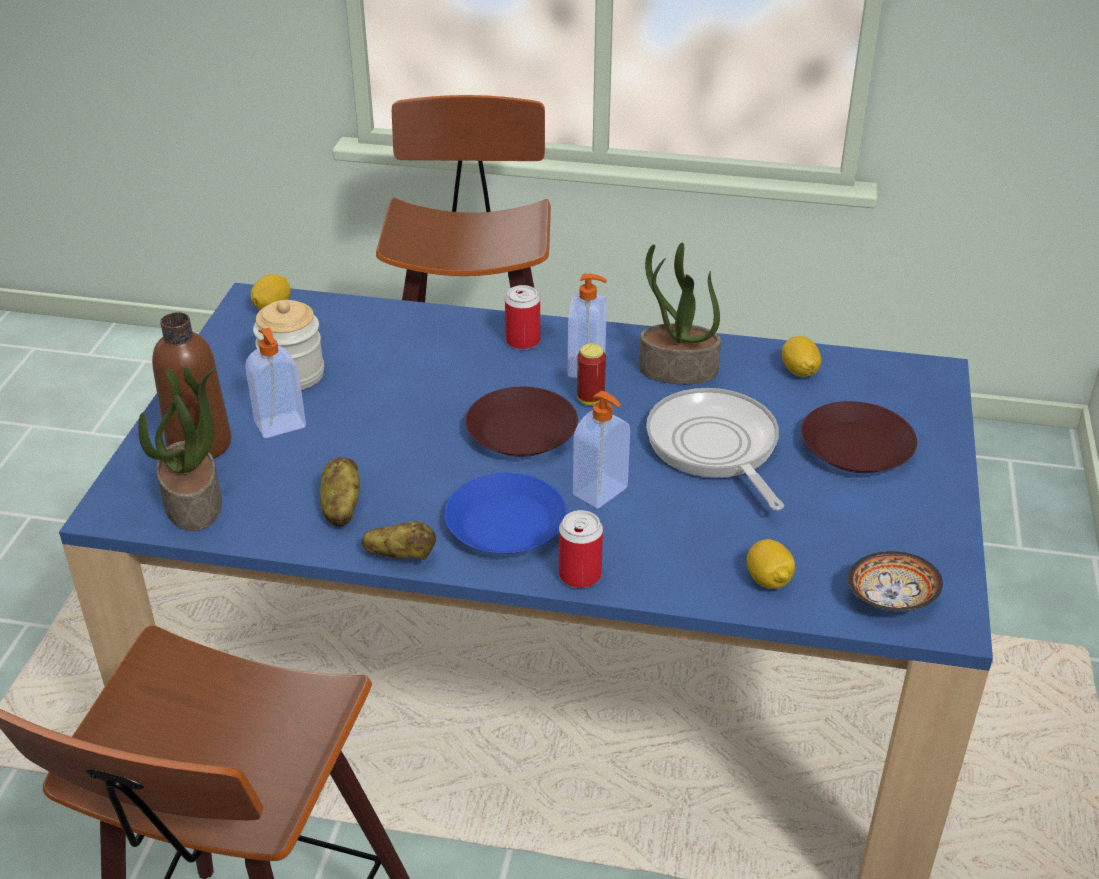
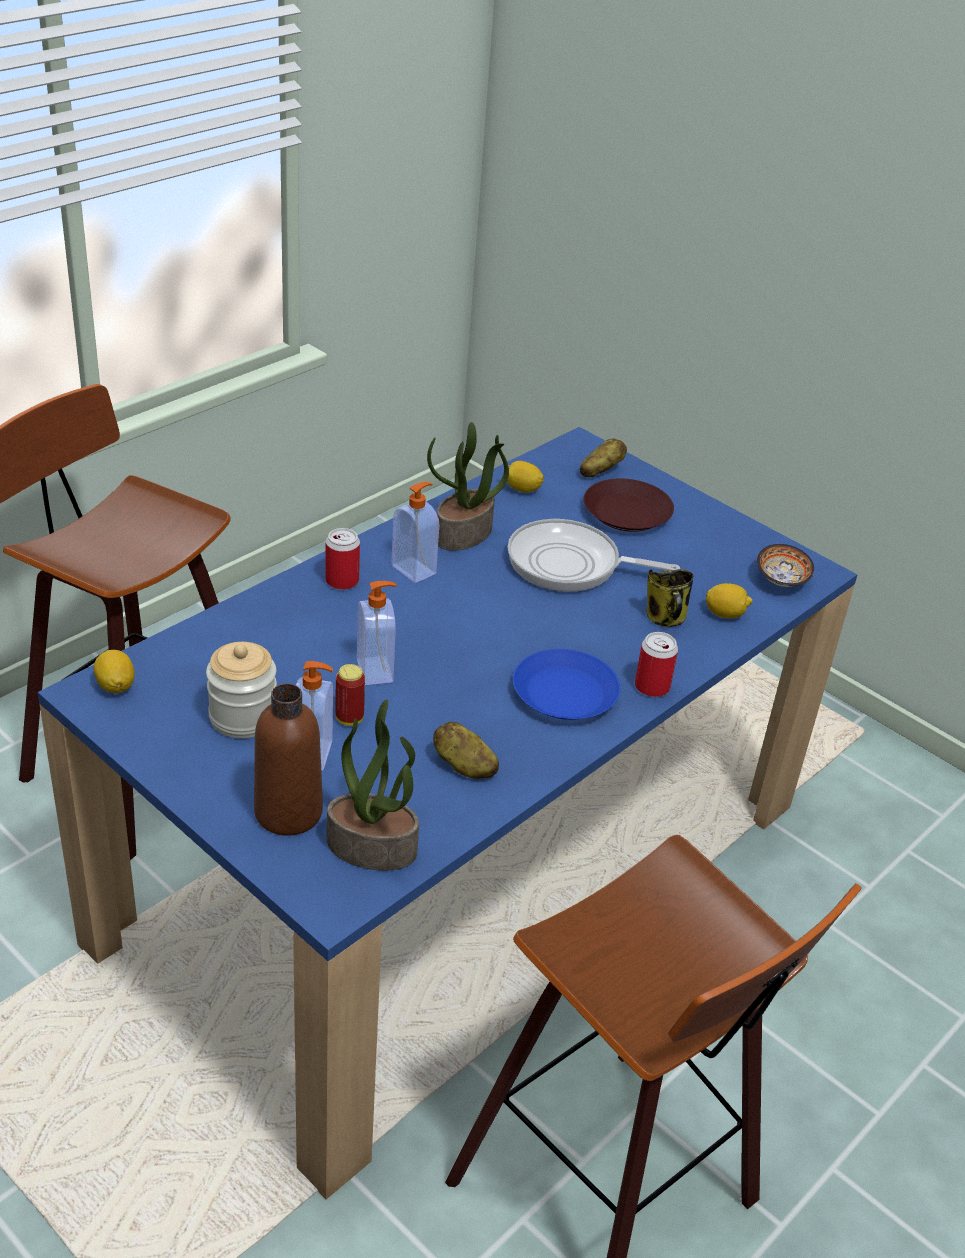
camera: 60 degrees left, 0 degrees up
potato [362,521,436,560] -> potato moved to [580,439,627,477]
brown plate [465,387,578,457] -> none
soap dispenser [573,391,630,508] -> soap dispenser moved to [357,581,397,685]
can [577,343,606,405] -> can moved to [335,664,365,726]
none -> mug [647,569,694,627]

